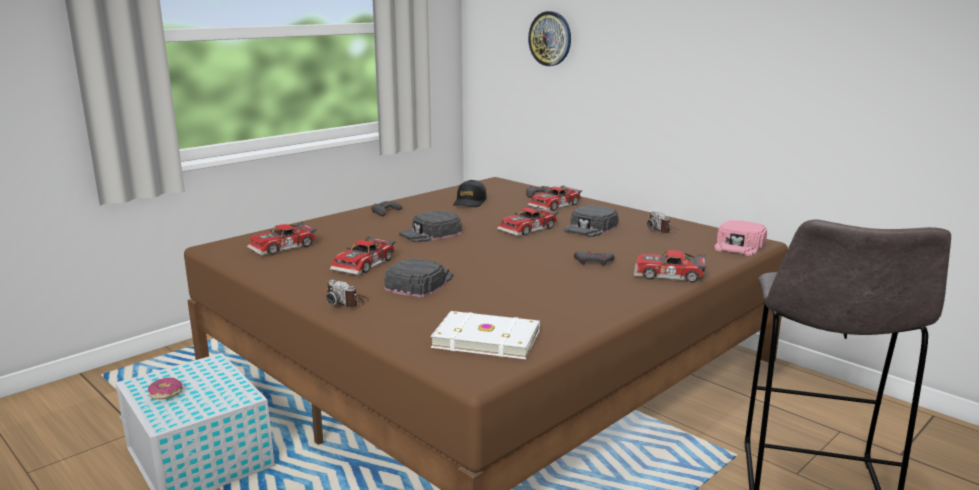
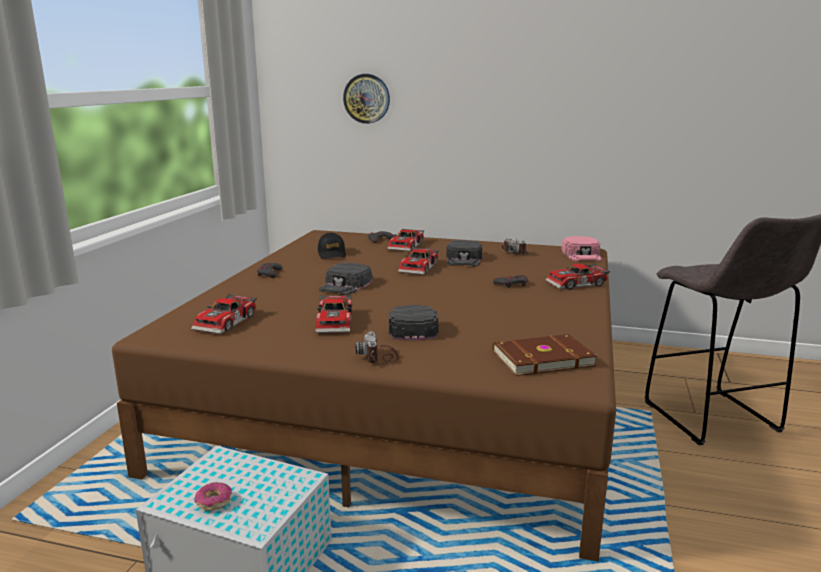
camera: 30 degrees left, 0 degrees up
camera [326,280,369,308] -> camera turned 75 degrees clockwise [355,331,399,365]
white book [430,311,540,359] -> brown book [493,334,597,376]

